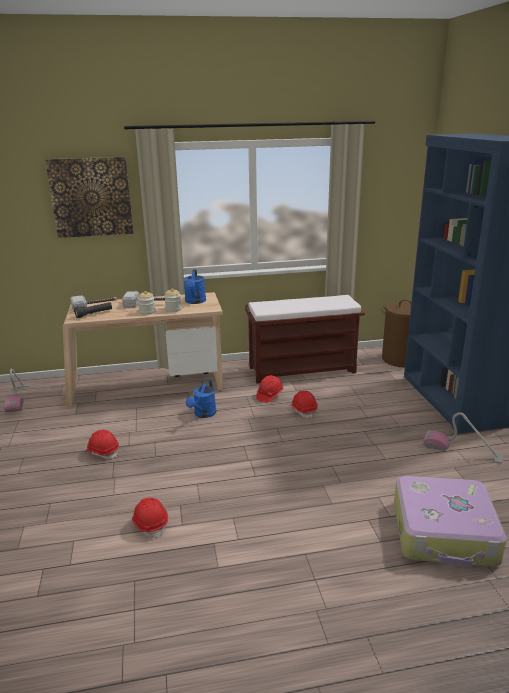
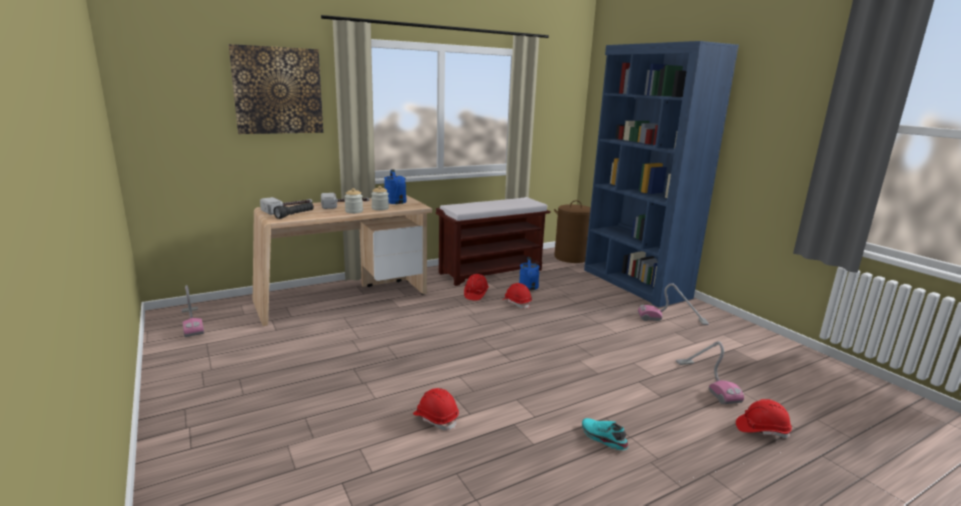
camera: 20 degrees left, 5 degrees down
red hard hat [85,430,119,459] -> red hard hat moved to [736,399,792,438]
blue watering can [186,380,217,418] -> blue watering can moved to [519,257,540,290]
suitcase [394,476,507,567] -> vacuum cleaner [676,341,744,404]
none -> turquoise shoe [582,418,629,450]

